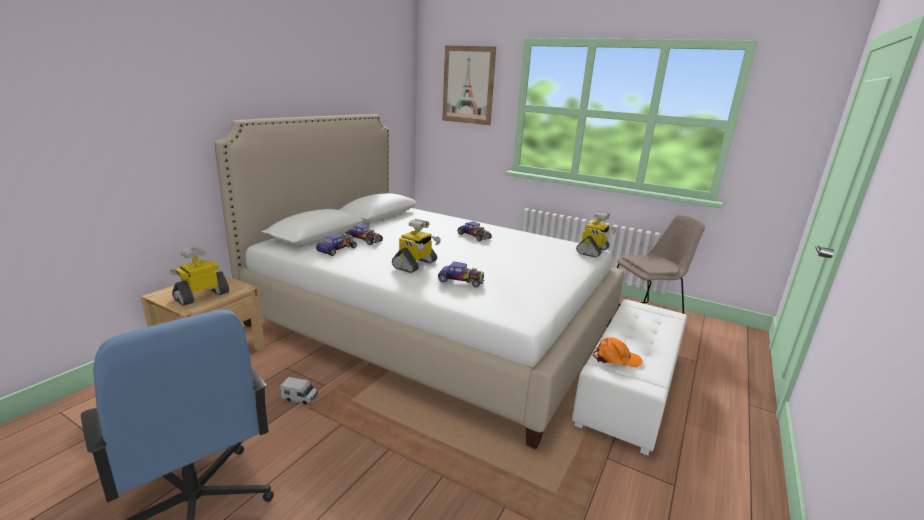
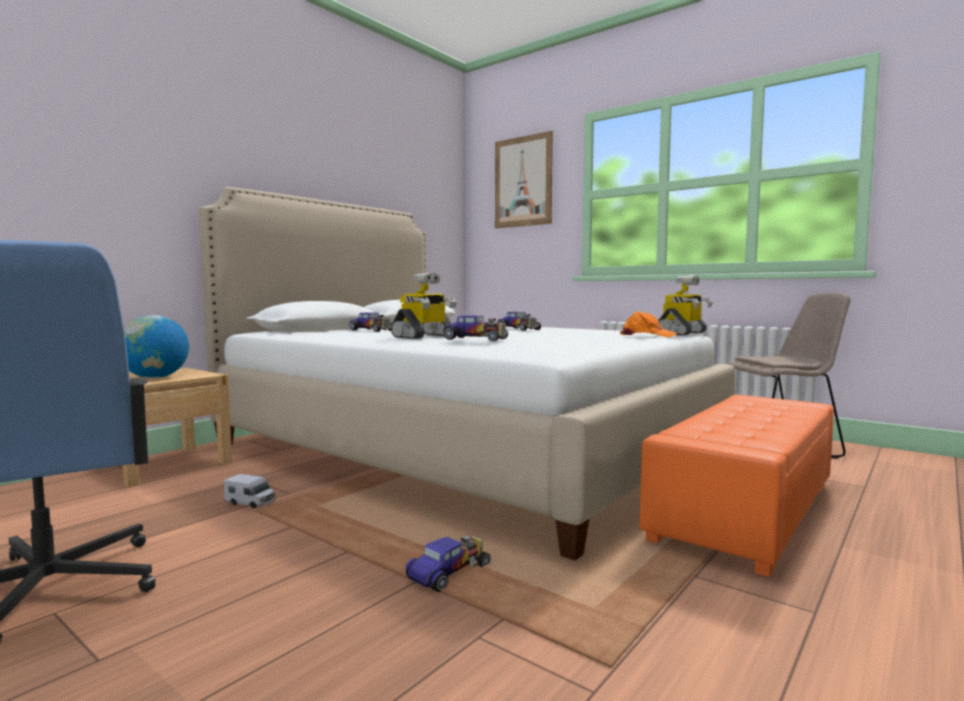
camera: 10 degrees right, 15 degrees down
toy robot [170,247,229,306] -> globe [124,315,189,378]
toy car [316,234,357,256] -> toy car moved to [406,535,491,592]
white ottoman [572,299,687,455] -> orange ottoman [640,395,834,577]
orange cap [593,337,643,368] -> orange cap moved to [620,311,677,337]

